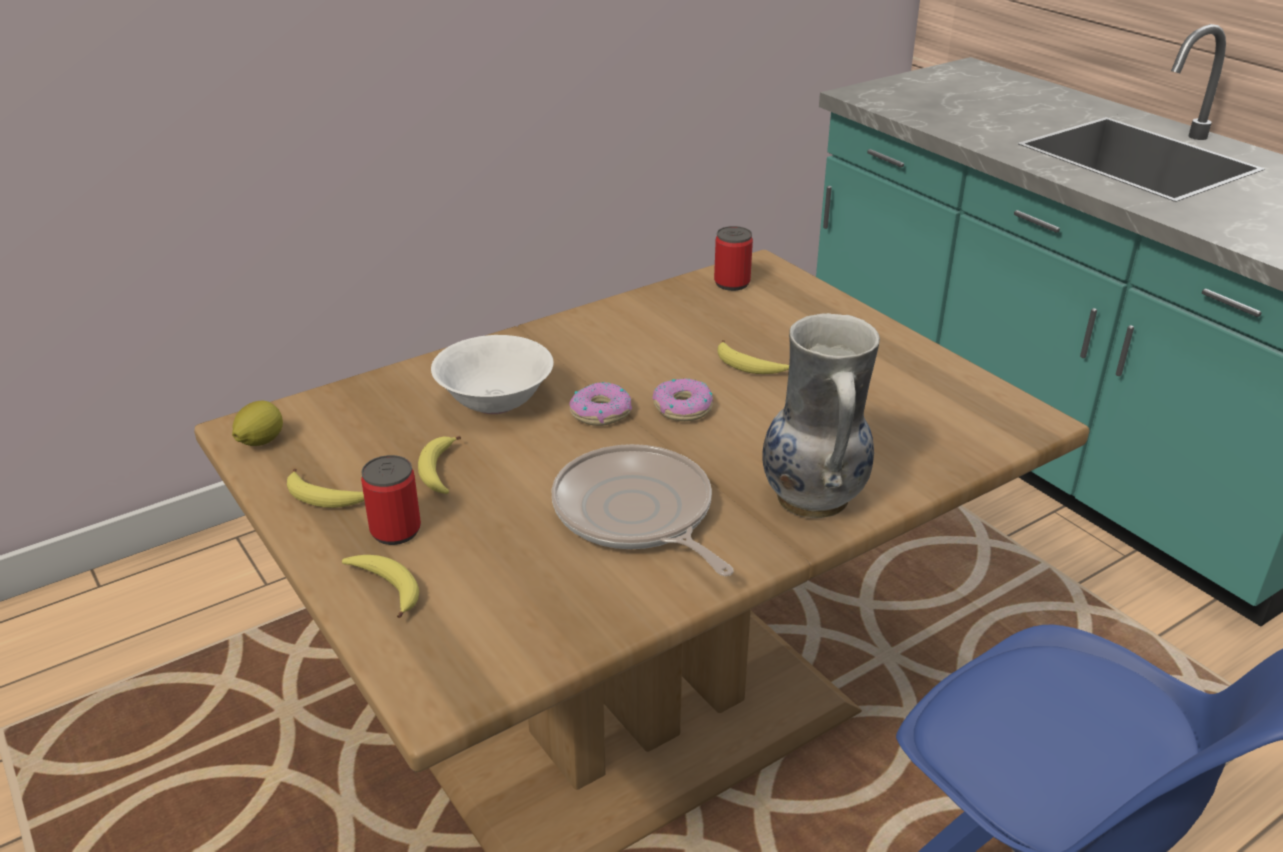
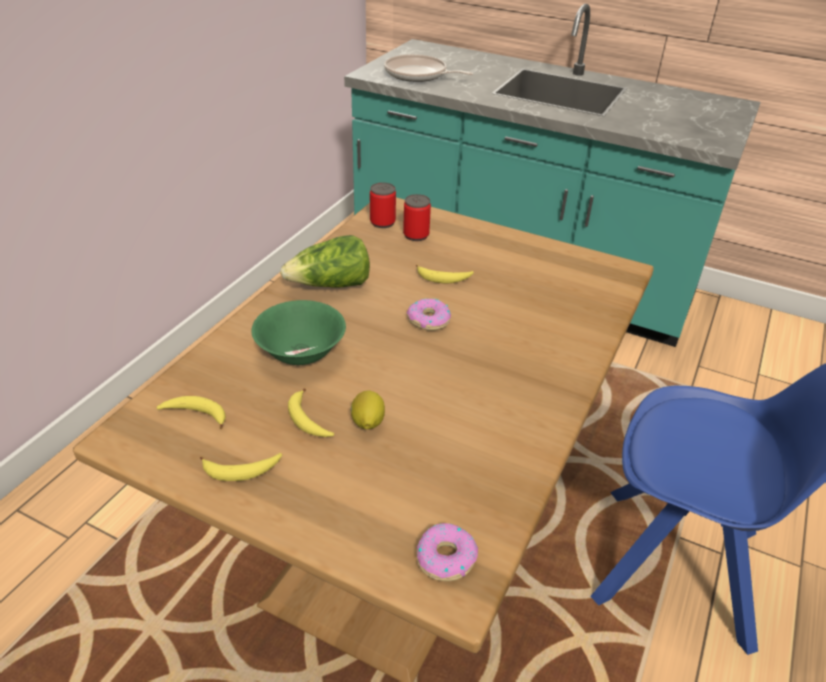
camera: 30 degrees left, 5 degrees up
lemon [232,401,283,446] -> lemon moved to [351,391,385,429]
banana [342,555,419,618] -> banana moved to [156,396,226,429]
can [361,455,421,545] -> can moved to [403,194,431,241]
white bowl [431,335,554,414] -> green bowl [252,300,346,365]
frying pan [552,444,734,576] -> frying pan moved to [384,54,474,82]
donut [569,382,632,426] -> donut moved to [417,523,478,581]
vase [762,313,880,518] -> none
none -> lettuce [280,235,370,288]

